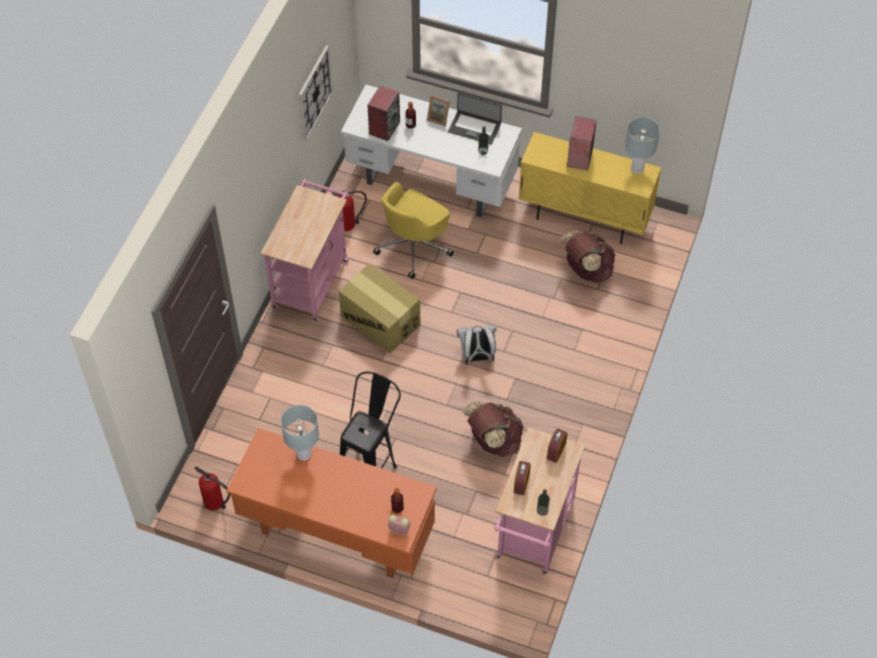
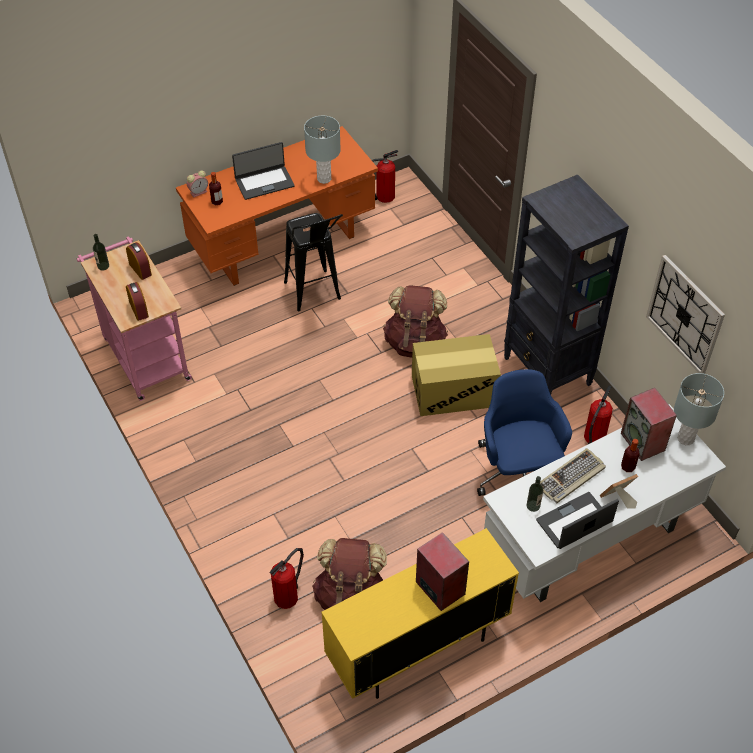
camera: 130 degrees right, 5 degrees down
pink cart [261,179,349,322] -> black bookcase [504,174,629,394]
yellow office chair [373,182,454,279] -> blue office chair [477,369,572,496]
white backpack [456,325,497,365] -> none
brown backpack [463,401,524,457] -> brown backpack moved to [383,285,448,358]
grey table lamp [625,117,660,174] -> grey table lamp moved to [674,373,724,445]
none -> laptop [232,142,295,200]
none -> fire extinguisher [269,548,304,609]
none -> keyboard [540,448,606,503]

